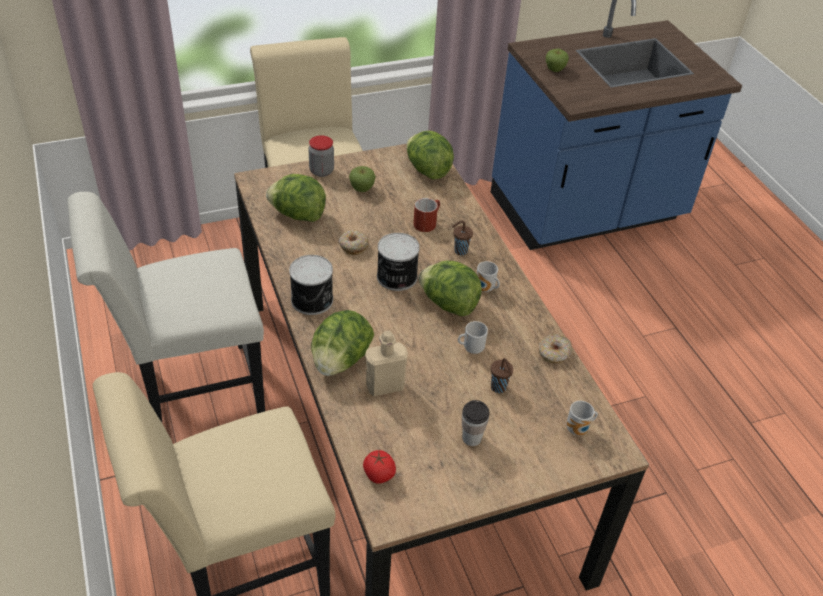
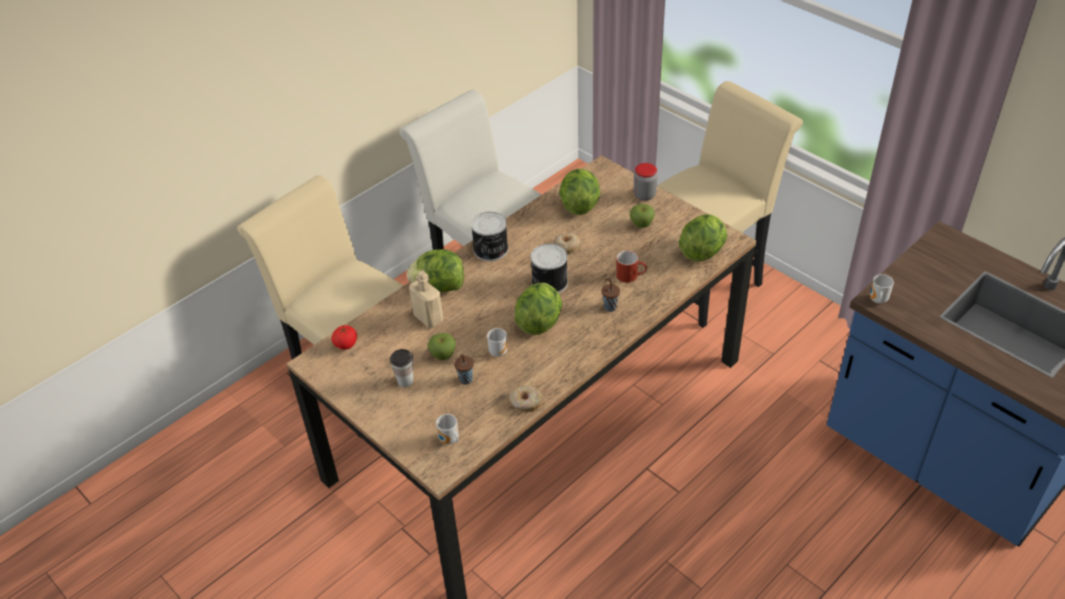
camera: 70 degrees right, 0 degrees up
mug [477,261,500,292] -> mug moved to [870,274,894,303]
apple [546,49,569,72] -> apple moved to [427,333,456,360]

